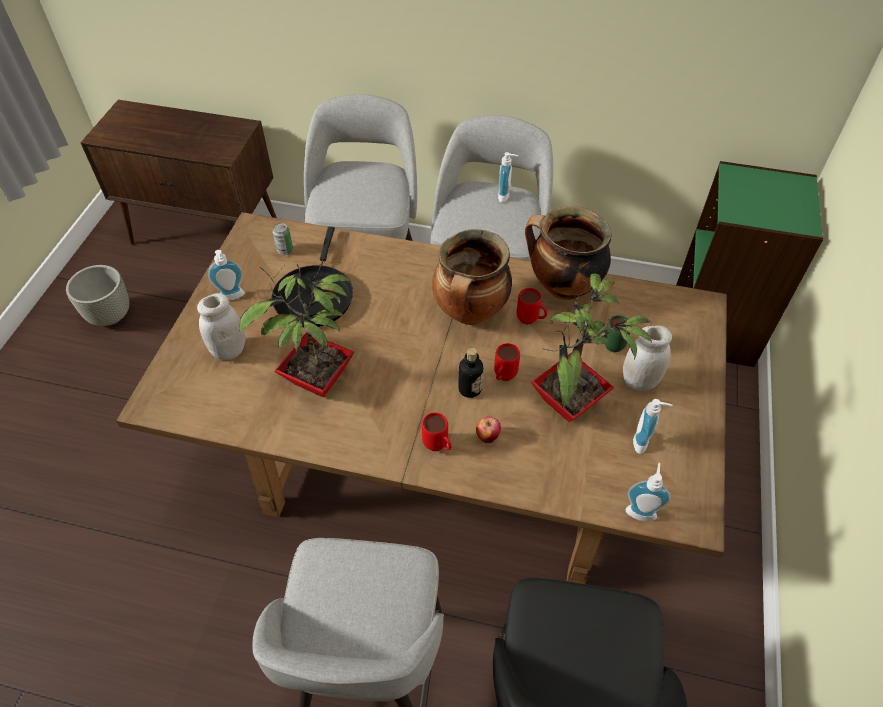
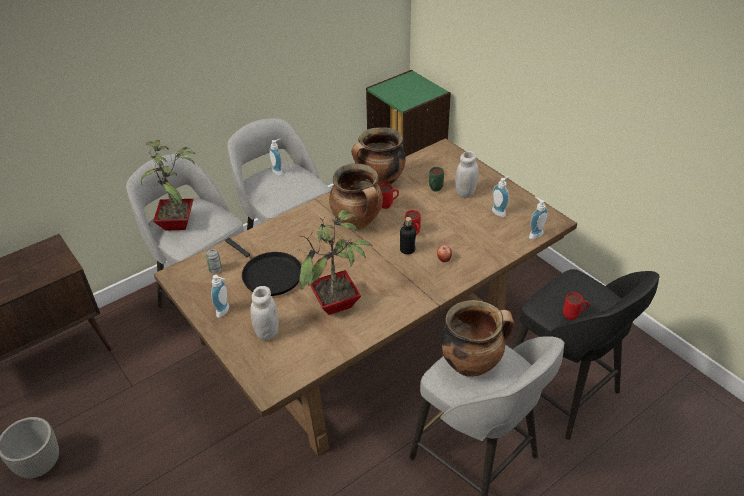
camera: 50 degrees left, 10 degrees down
red mug [422,413,451,451] -> red mug moved to [563,293,589,320]
potted plant [531,273,652,422] -> potted plant moved to [141,140,197,230]
none -> cooking pot [440,300,514,377]

